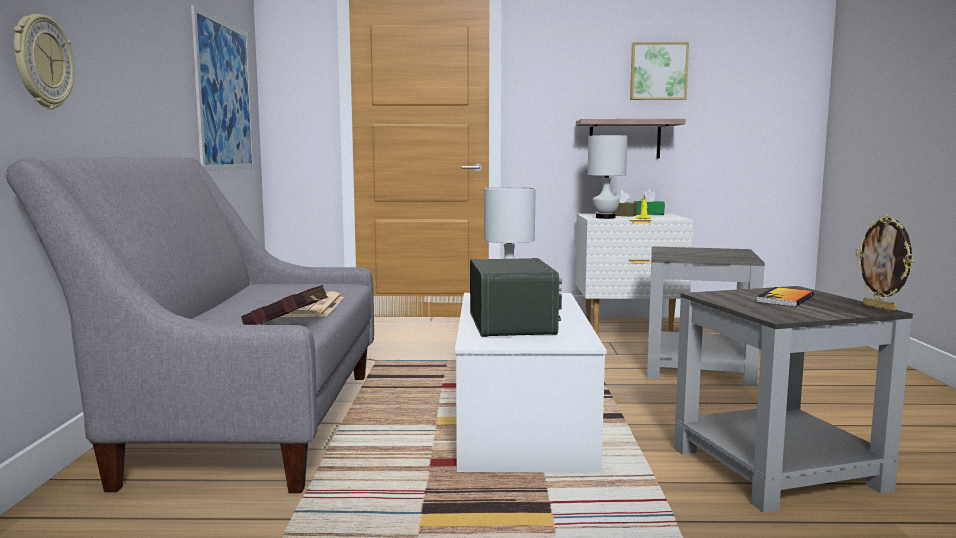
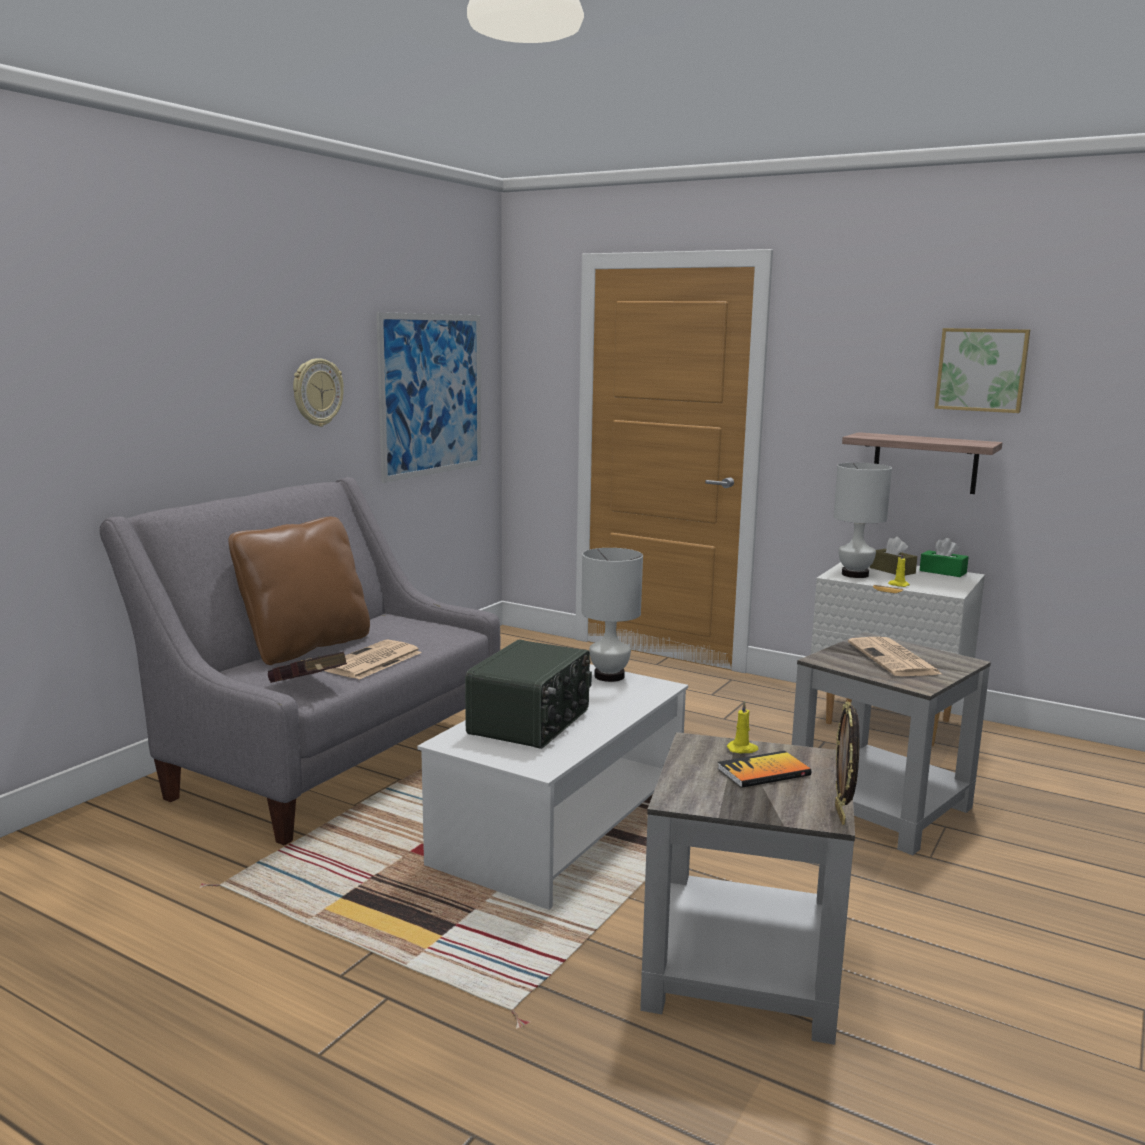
camera: 30 degrees right, 5 degrees up
wall clock [14,14,74,109] -> wall clock moved to [293,358,344,427]
none -> brown pillow [228,517,370,665]
none -> yellow candle [727,701,759,753]
none -> newspaper [848,637,942,676]

